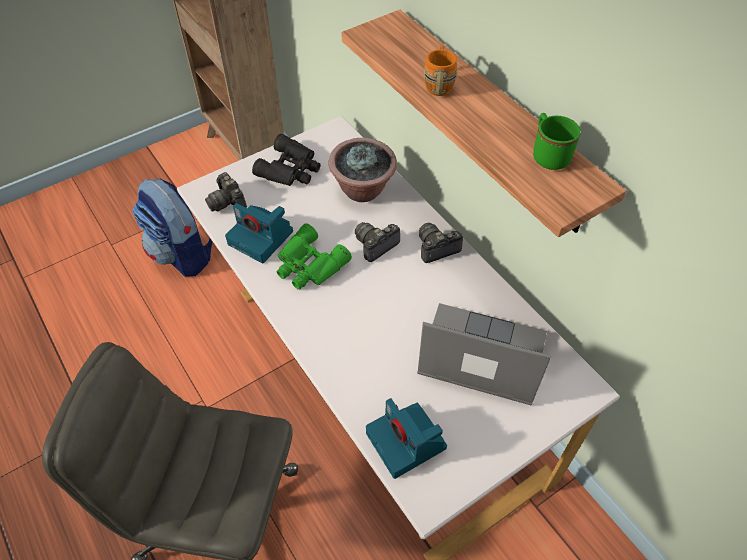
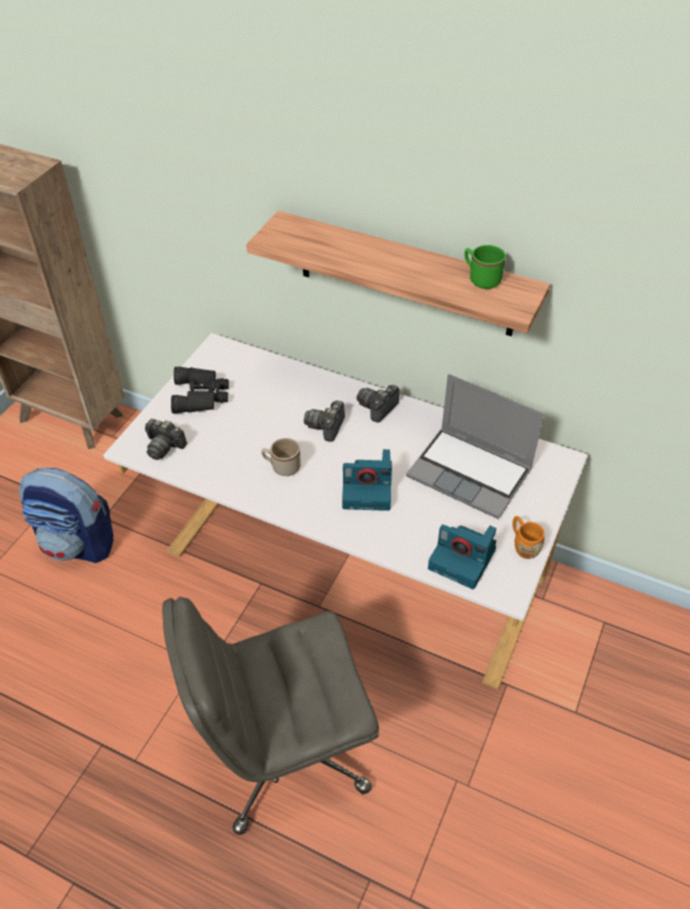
camera: 30 degrees left, 5 degrees down
camera [225,203,293,264] -> camera moved to [342,449,392,511]
green binoculars [276,223,352,290] -> beige mug [261,438,301,476]
potted plant [329,138,397,202] -> none
laptop [417,303,551,405] -> laptop turned 135 degrees counterclockwise [406,374,544,519]
orange mug [424,45,457,96] -> orange mug moved to [512,516,545,559]

